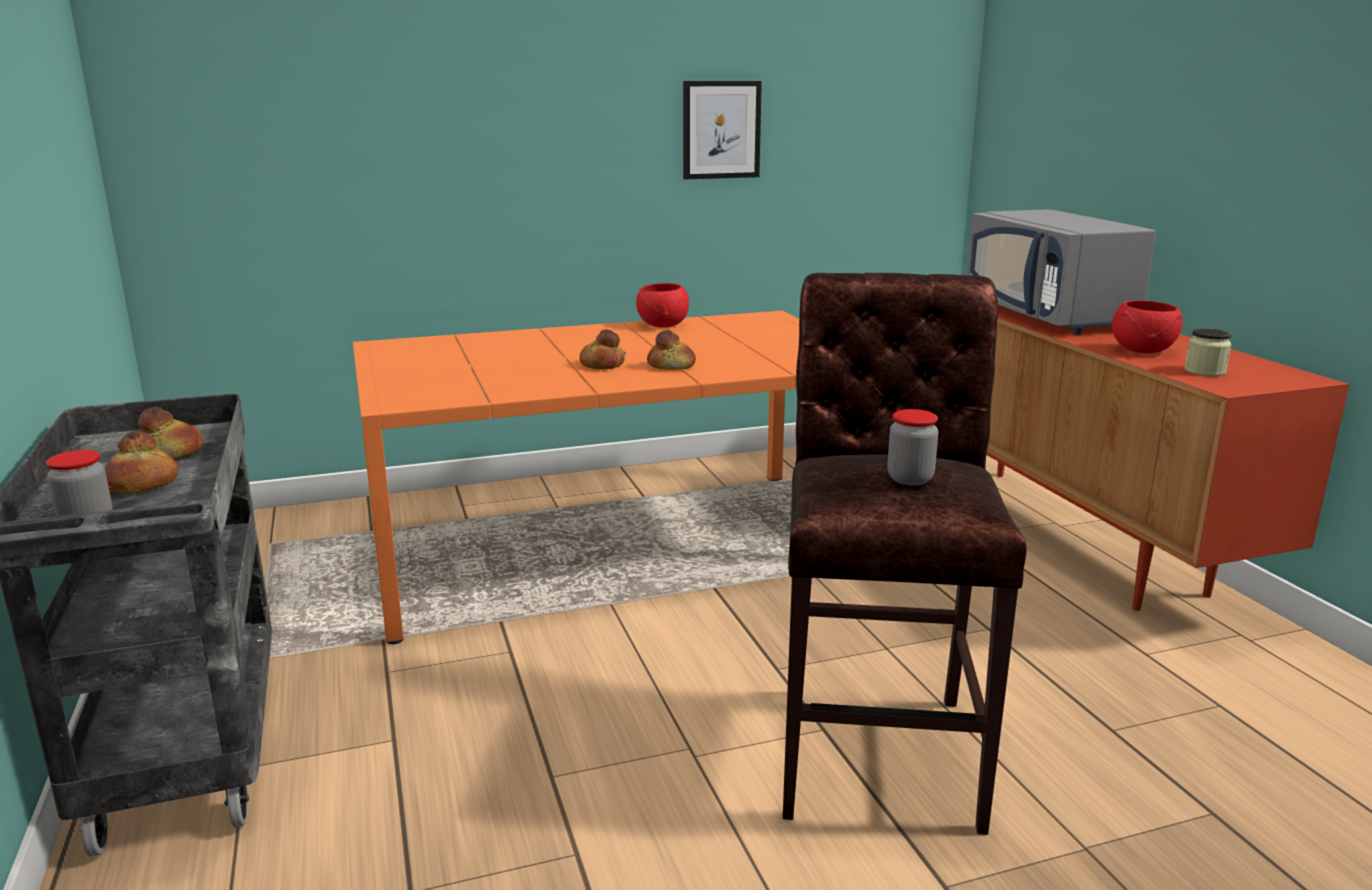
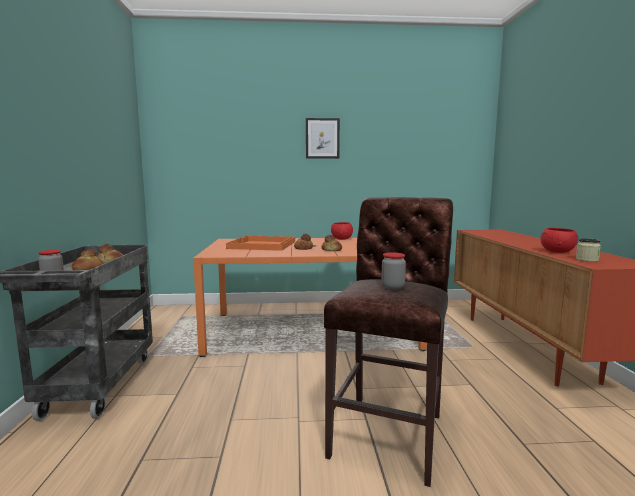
camera: 15 degrees right, 10 degrees down
picture [683,81,762,179] -> picture moved to [306,118,340,159]
grey microwave [967,209,1156,334] -> none
none -> orange tray [226,236,295,251]

